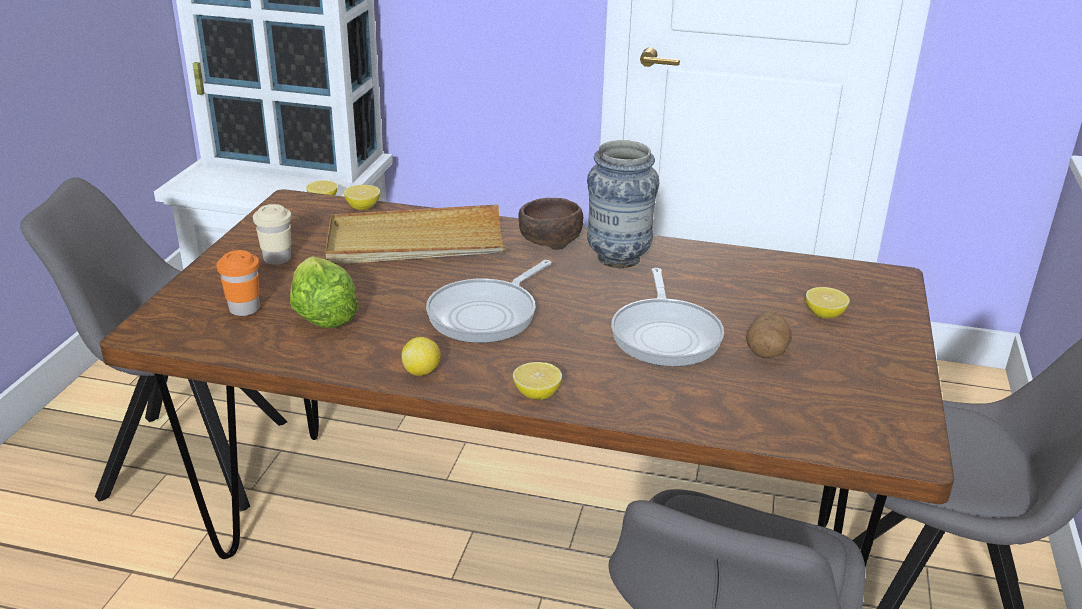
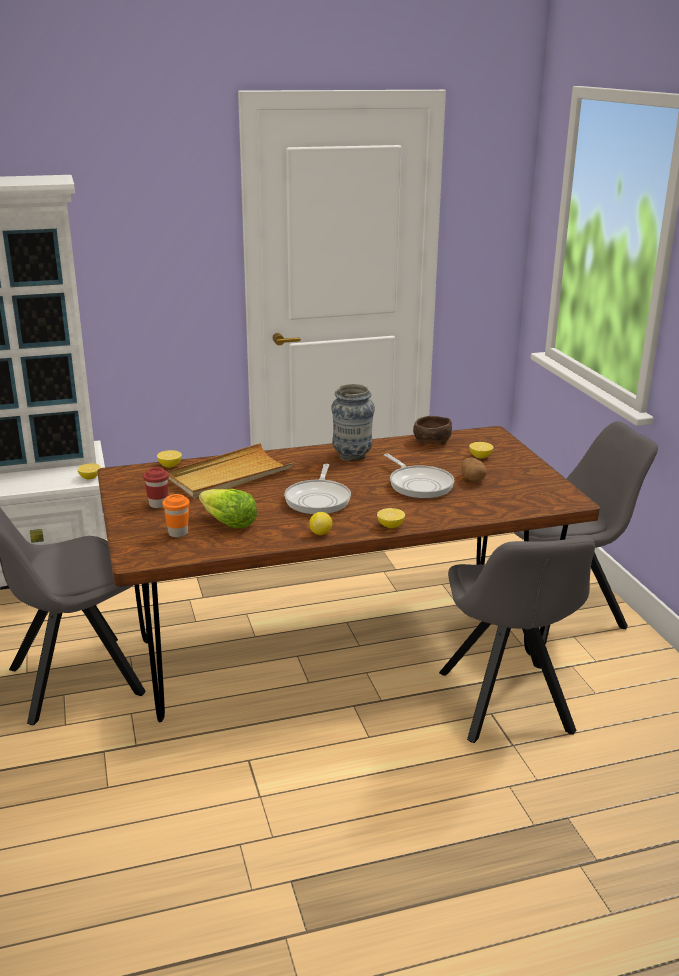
camera: 30 degrees left, 5 degrees down
beige cup [253,204,292,265] -> red cup [143,467,169,508]
brown bowl [518,198,583,250] -> brown bowl moved to [413,416,452,445]

